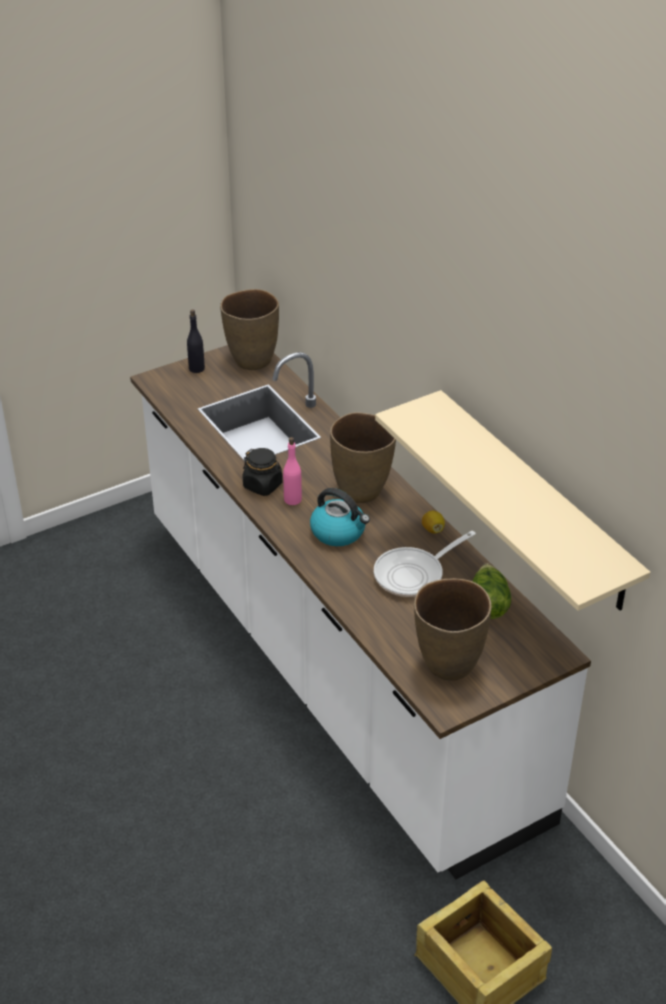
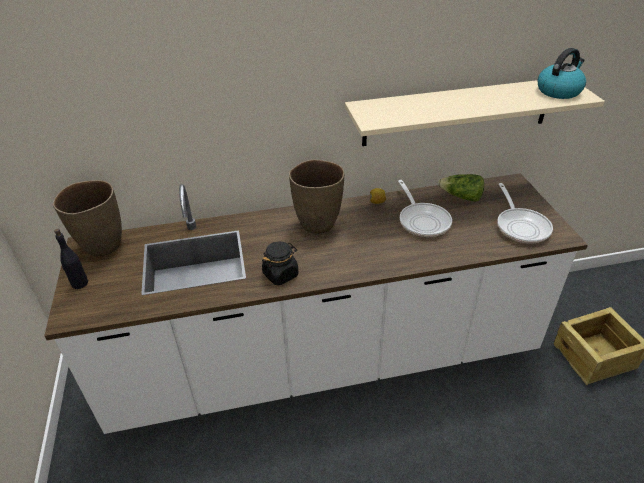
camera: 70 degrees left, 0 degrees up
pink bottle [283,437,302,505] -> none
kettle [310,488,370,546] -> kettle moved to [538,48,586,99]
brown vase [414,578,492,681] -> frying pan [497,183,553,244]

